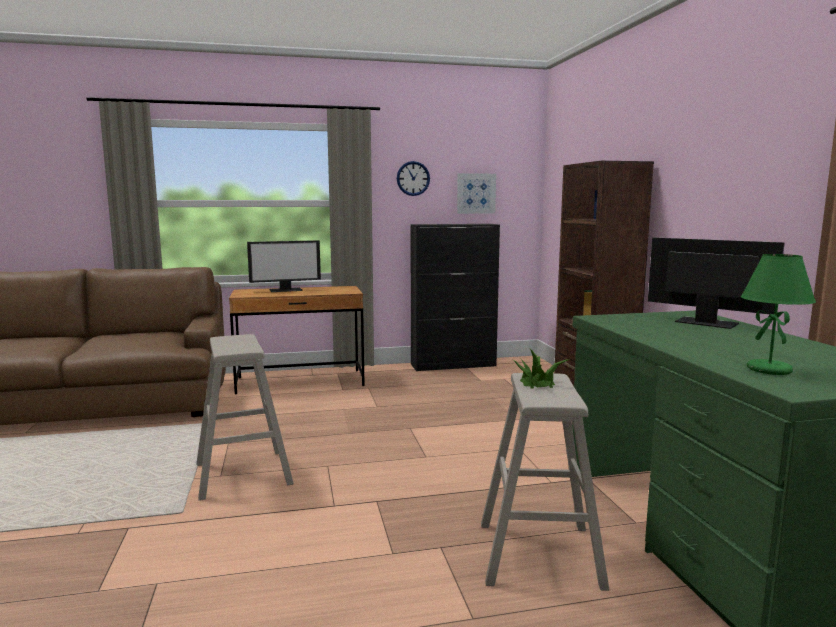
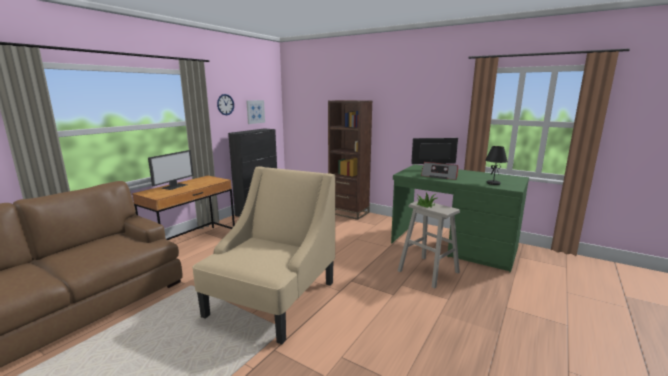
camera: 45 degrees left, 5 degrees up
beige stool [196,334,294,500] -> beige armchair [192,167,335,344]
green table lamp [741,254,816,375] -> black table lamp [485,146,508,185]
none -> radio [421,162,458,180]

